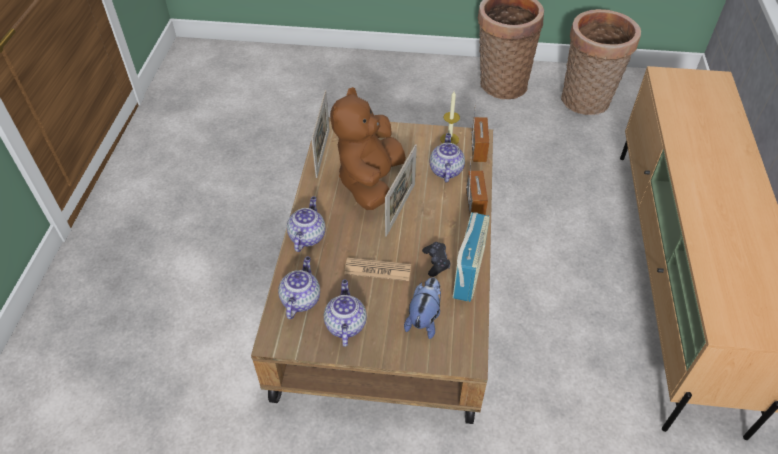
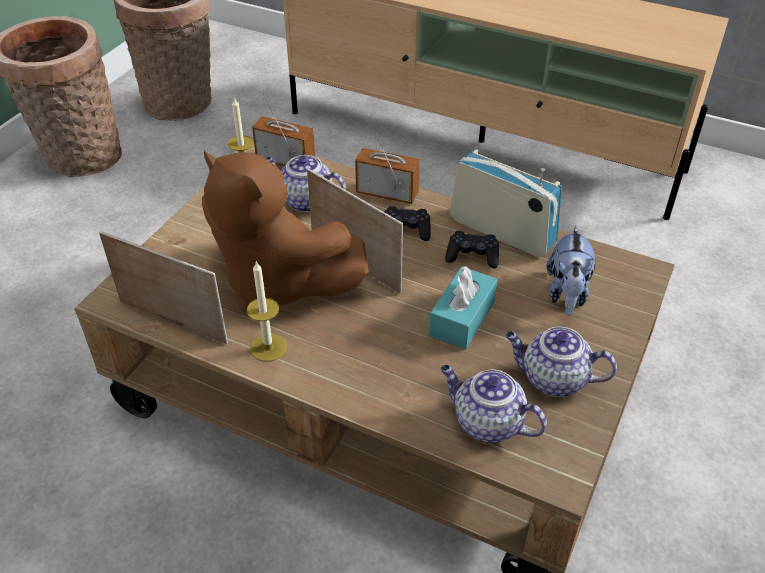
camera: 70 degrees left, 5 degrees down
teapot [287,196,326,252] -> none
newspaper [344,257,411,281] -> turquoise tissue box [429,266,498,349]
plush toy [404,278,441,339] -> plush toy turned 120 degrees counterclockwise [547,226,595,316]
none -> candle [247,262,287,362]
none -> black game controller [384,206,431,241]

